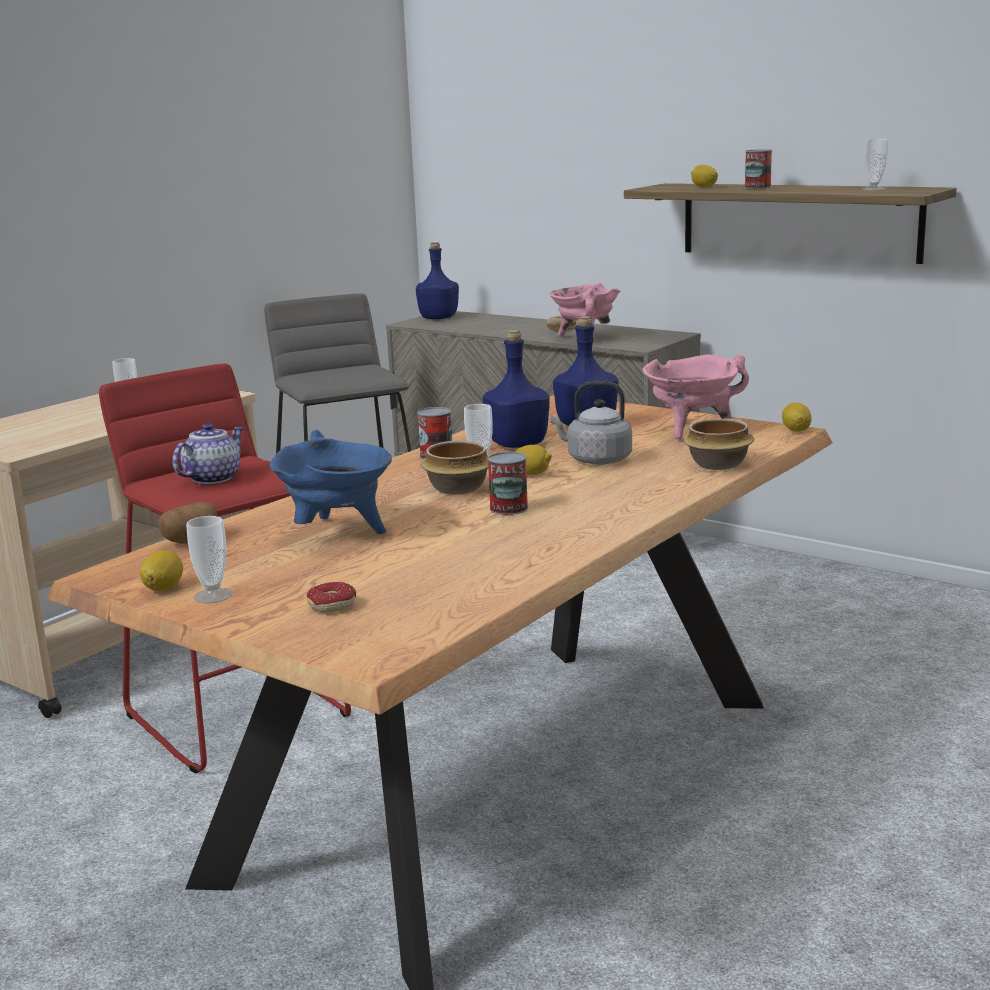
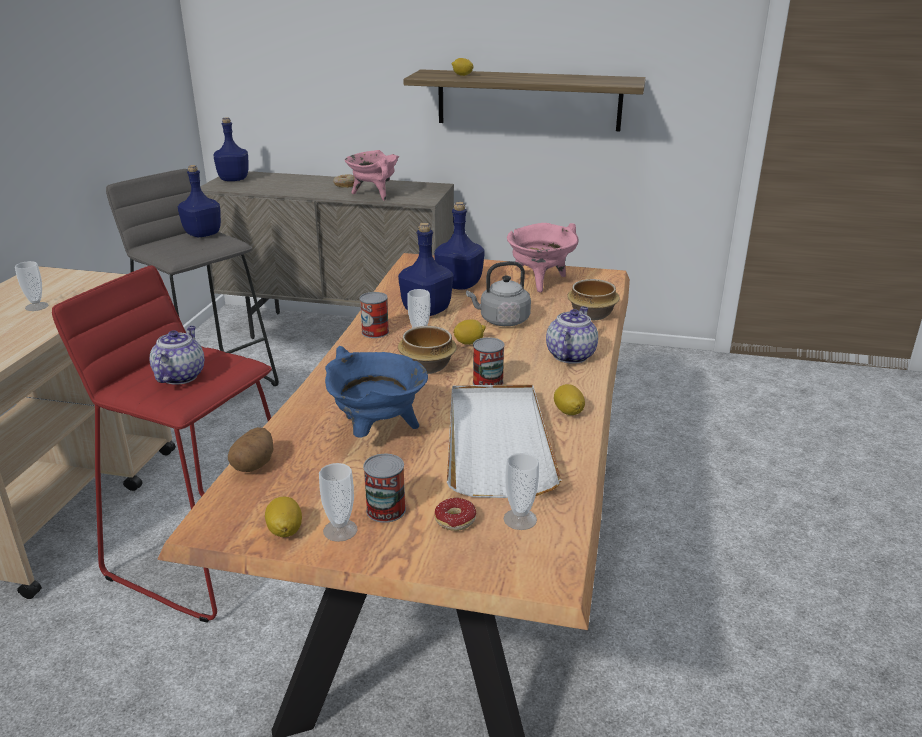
camera: 25 degrees left, 10 degrees up
can [745,149,772,189] -> can moved to [363,454,406,523]
lemon [782,403,812,432] -> lemon moved to [554,384,585,415]
cup [862,139,888,190] -> cup moved to [504,453,539,530]
none -> blue bottle [177,165,221,237]
none -> white tray [447,385,561,498]
none -> teapot [546,306,598,364]

